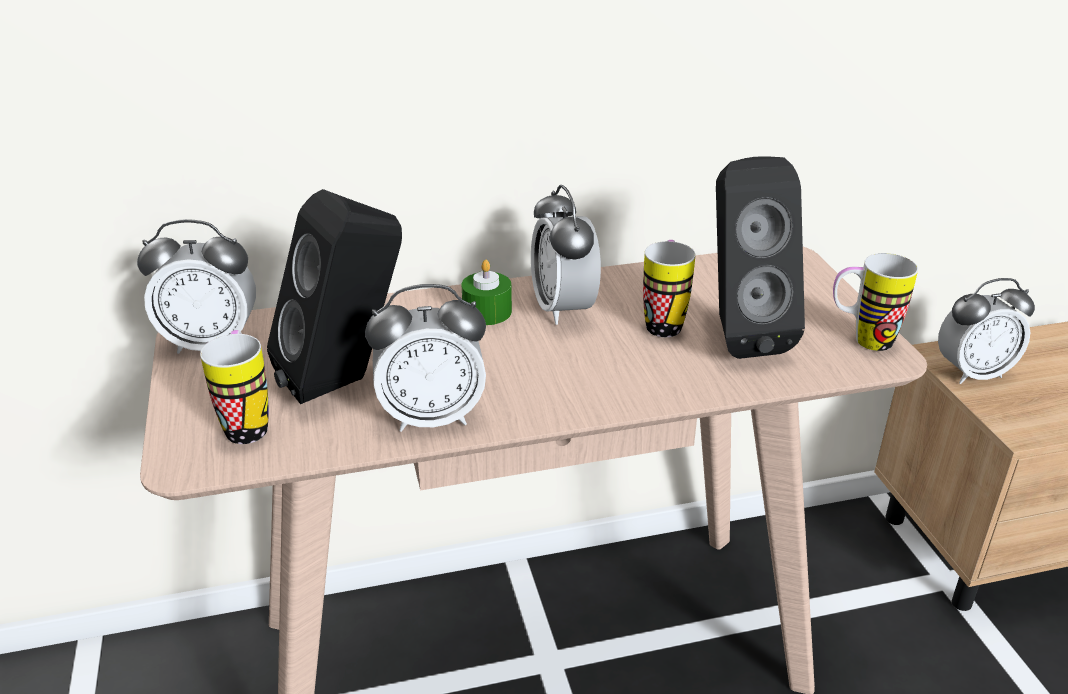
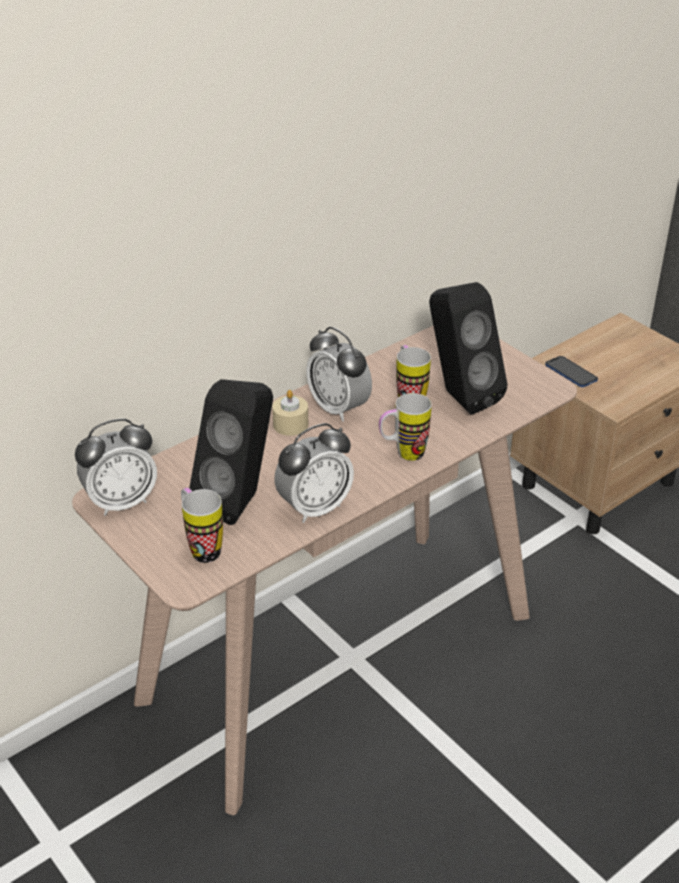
camera: 25 degrees left, 5 degrees up
green candle [462,260,512,325] -> beige candle [272,390,308,436]
mug [833,253,918,351] -> mug moved to [379,393,432,461]
alarm clock [938,278,1035,384] -> phone [545,356,598,387]

